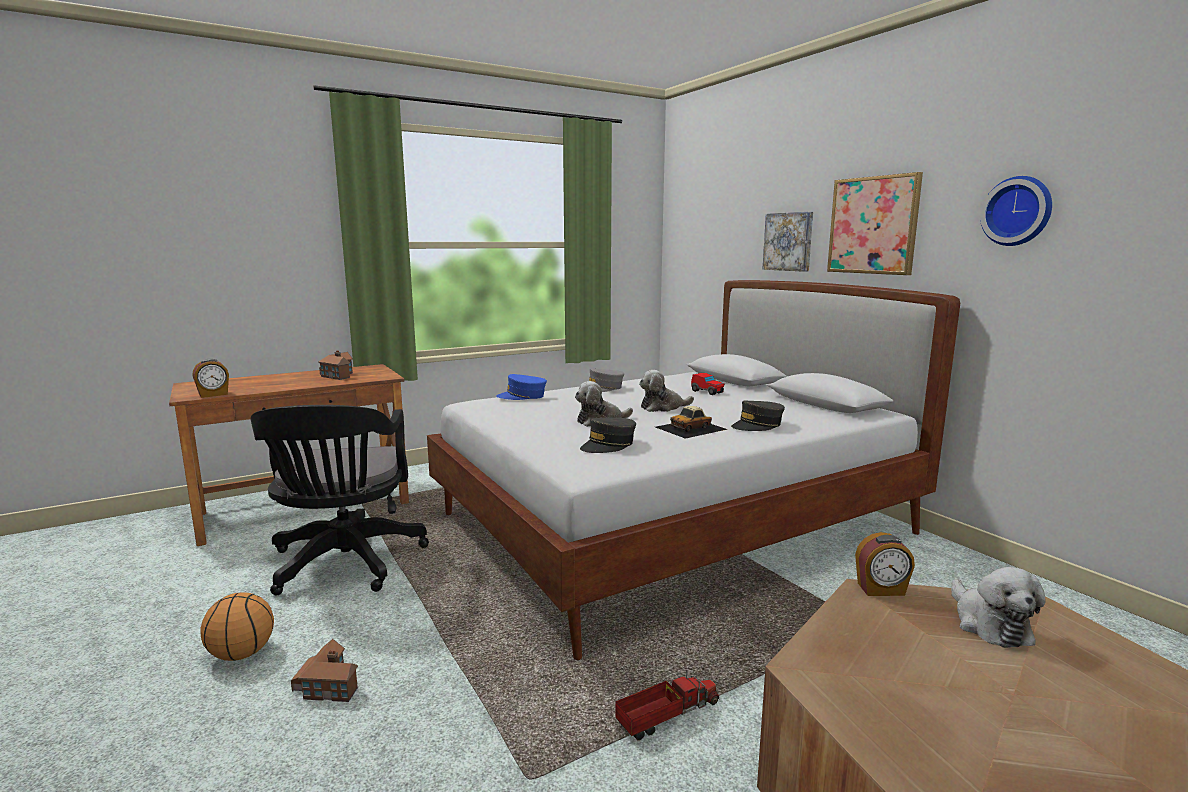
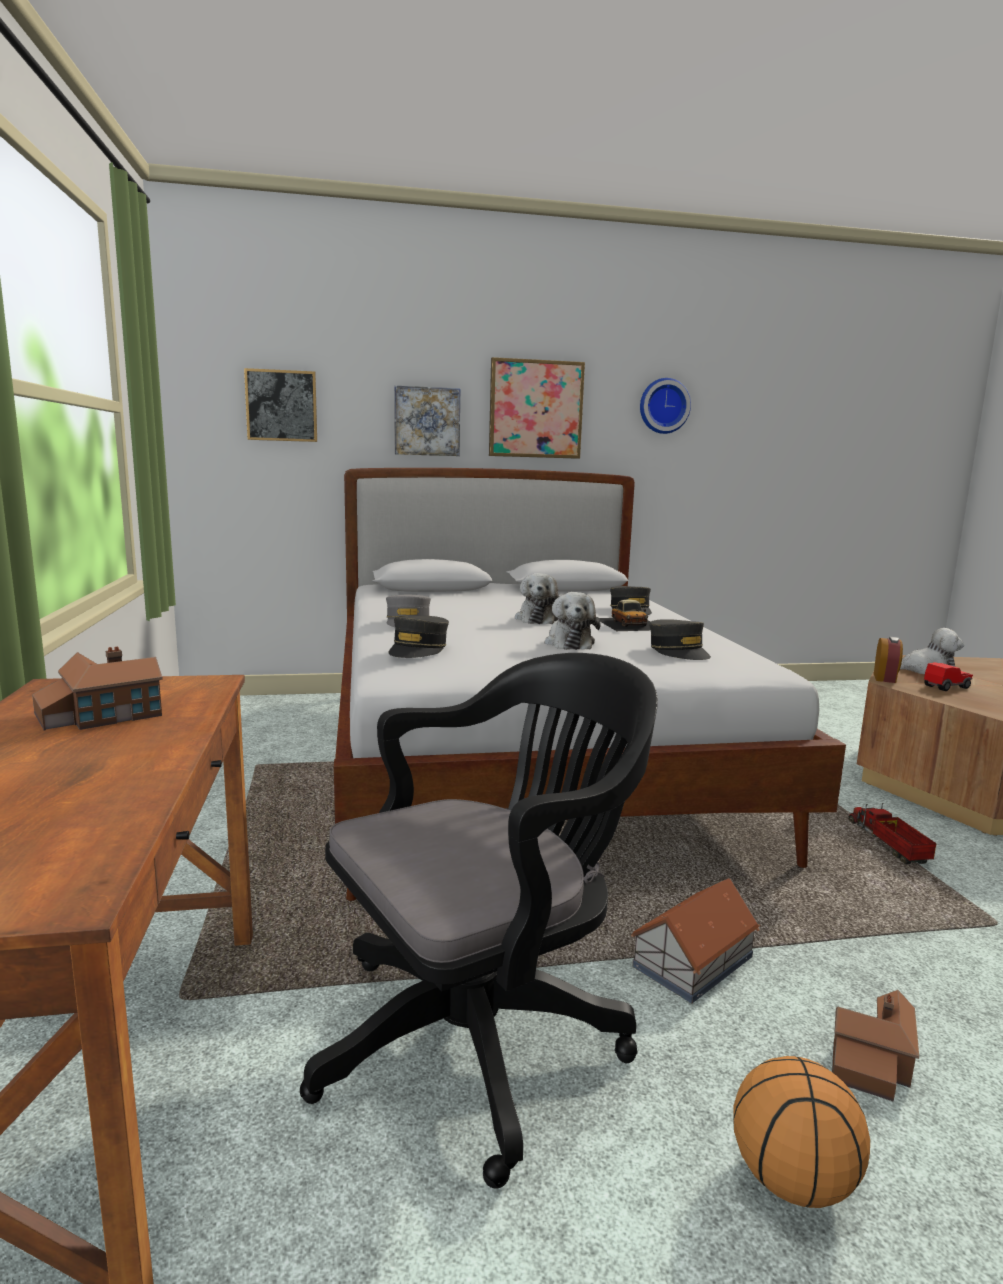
camera: 70 degrees left, 0 degrees up
alarm clock [192,359,229,398] -> none
black office chair [251,405,429,596] -> black office chair turned 45 degrees counterclockwise [300,653,658,1189]
blue cap [496,374,547,400] -> grey cap [388,616,449,658]
toy car [691,373,725,395] -> toy car moved to [924,662,973,691]
none -> picture [244,368,317,442]
none -> toy house [631,878,760,1003]

